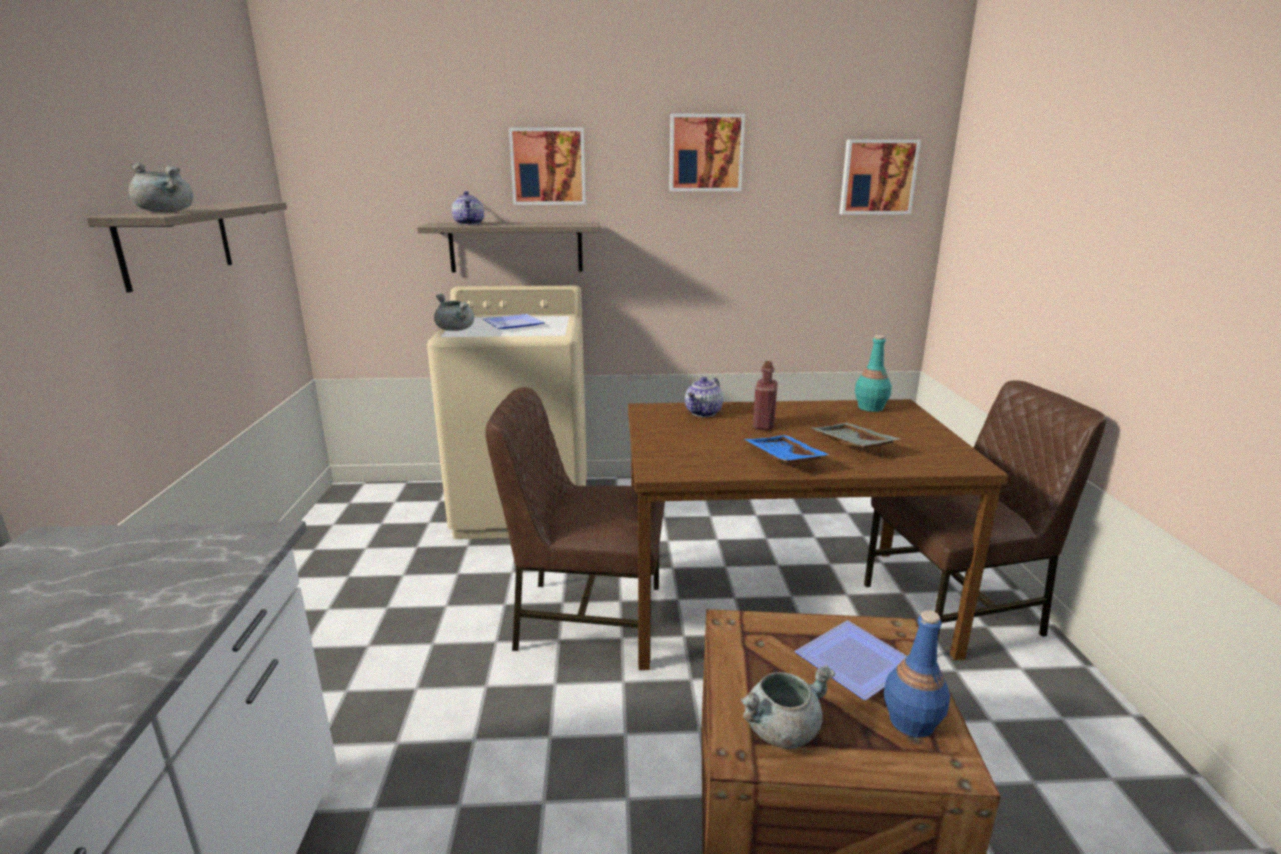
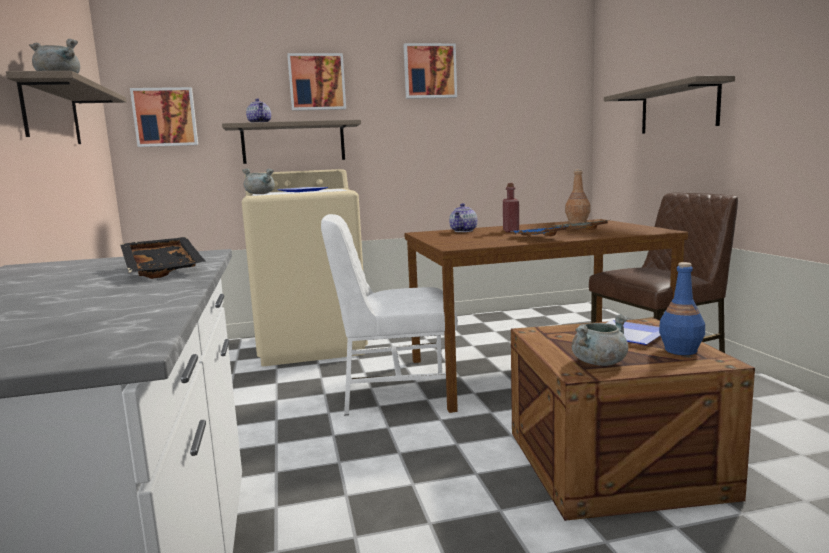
camera: 10 degrees left, 10 degrees down
brown chair [485,387,665,651] -> white chair [321,214,458,416]
picture [839,139,921,215] -> picture moved to [130,87,198,147]
turquoise bottle [855,335,892,412] -> brown bottle [565,169,591,223]
none -> black tray [120,237,205,279]
none -> shelf [604,76,735,134]

